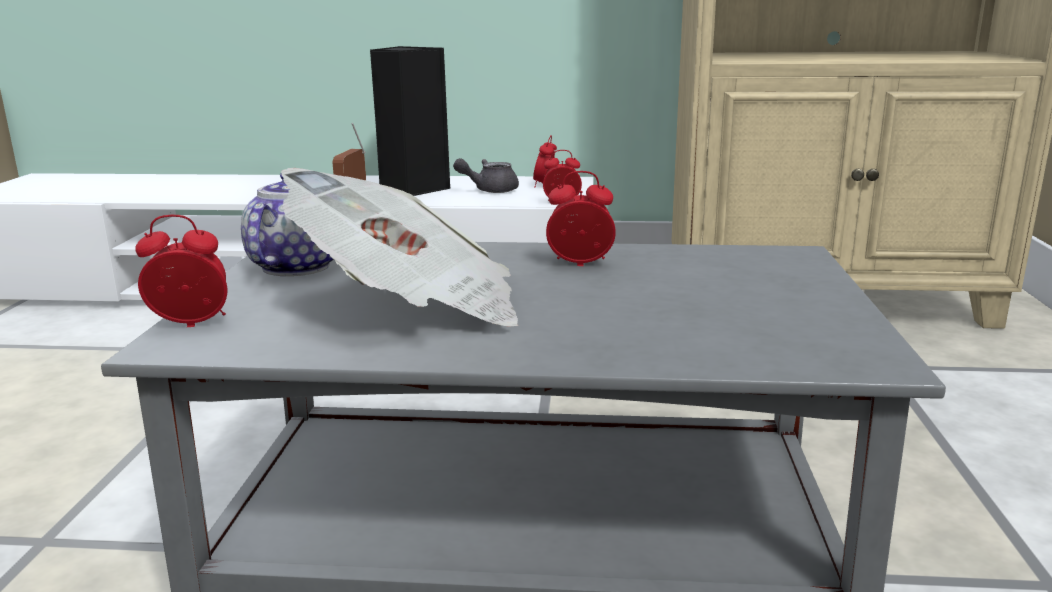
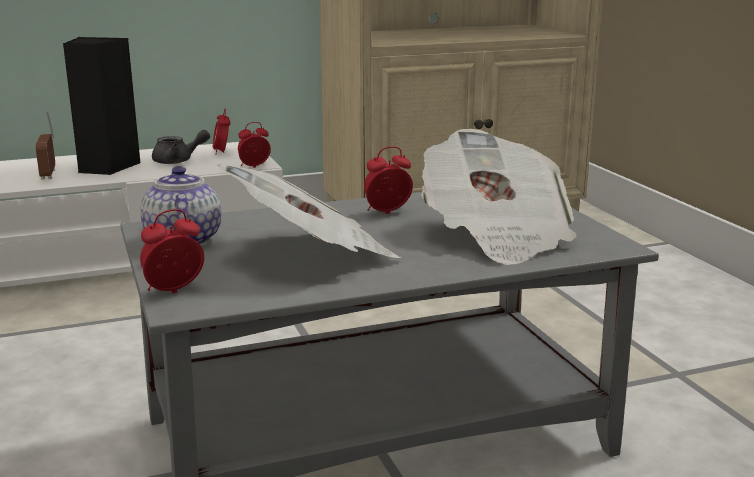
camera: 25 degrees left, 0 degrees up
grey teapot [453,158,519,193] -> grey teapot turned 150 degrees counterclockwise [152,130,210,164]
none -> newspaper [421,129,576,265]

